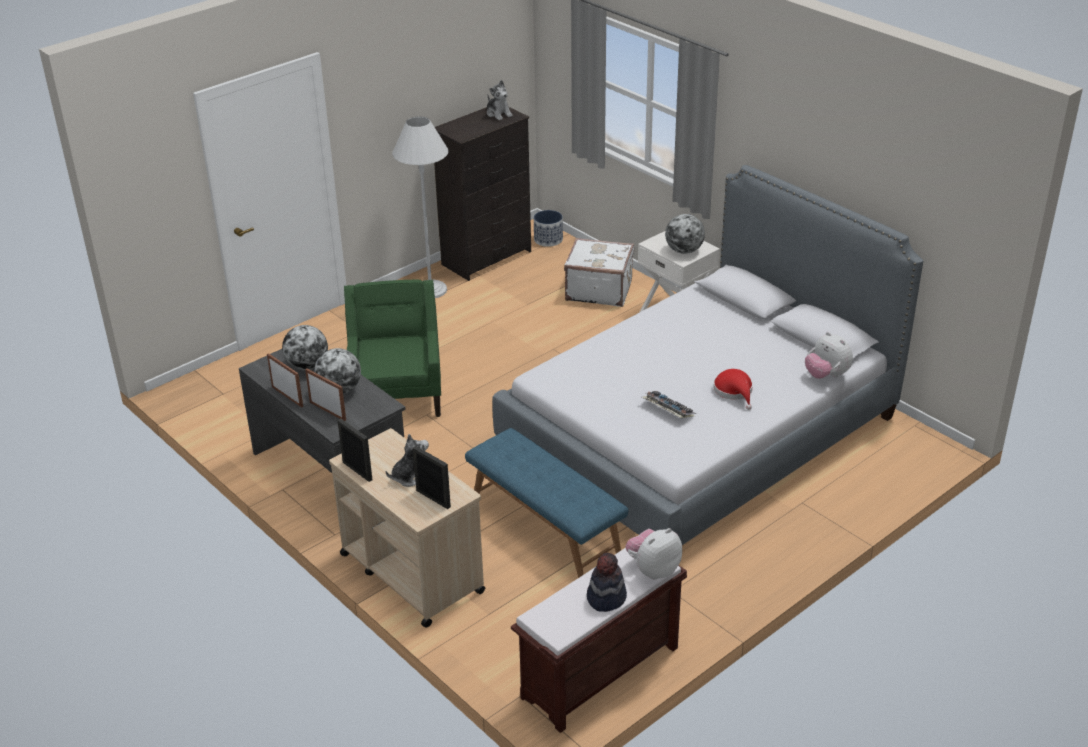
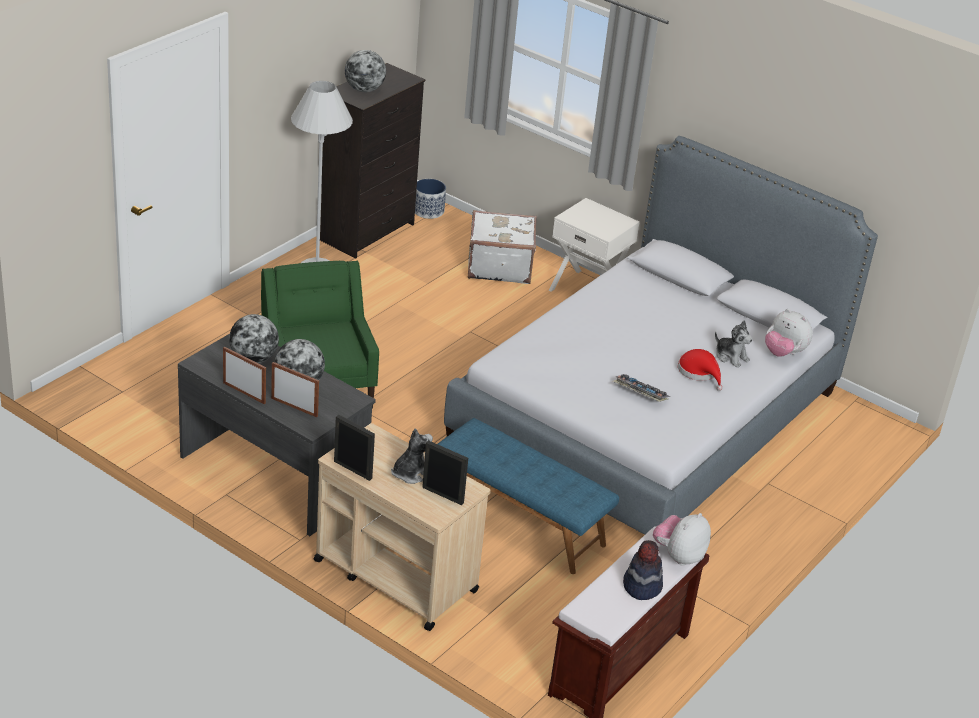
camera: 15 degrees left, 0 degrees up
plush toy [487,80,513,120] -> plush toy moved to [715,320,753,368]
globe [665,214,705,254] -> globe moved to [345,50,386,92]

